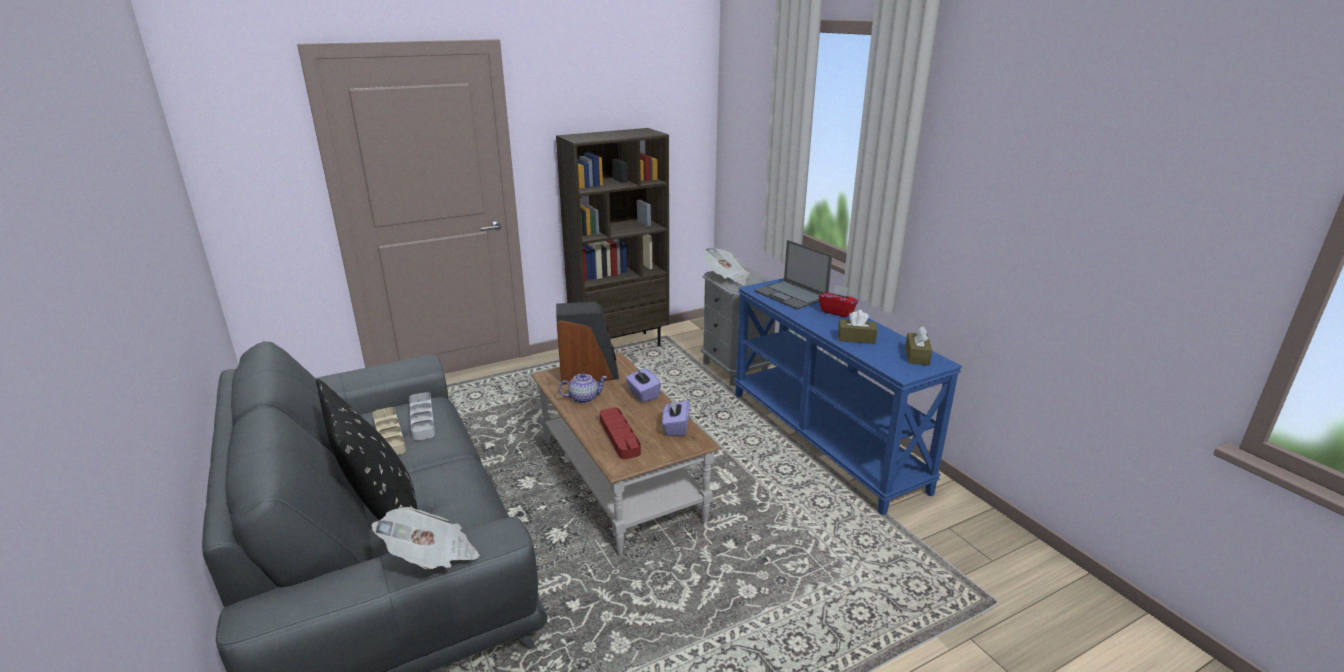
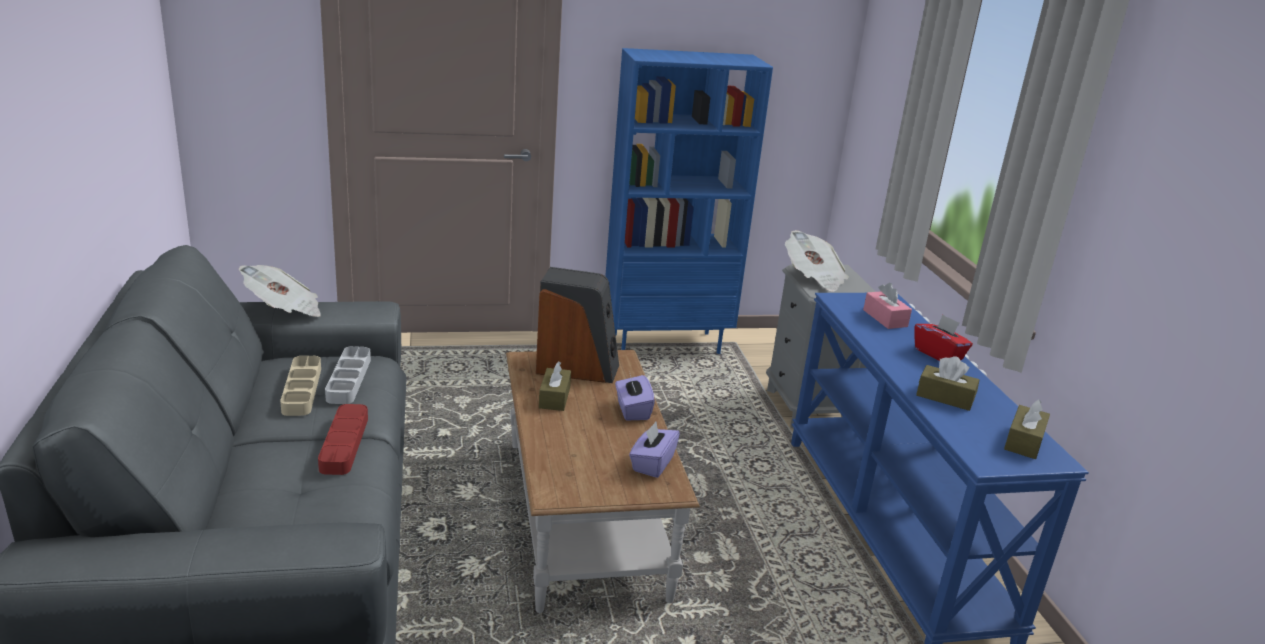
camera: 15 degrees right, 0 degrees up
black pillow [316,379,418,520] -> none
newspaper [371,507,480,570] -> newspaper moved to [239,265,321,317]
brown bookcase [556,128,669,346] -> blue bookcase [605,48,773,354]
teapot [558,373,607,404] -> brown tissue box [539,361,571,411]
red tray [600,408,641,459] -> red tray moved to [318,404,368,475]
laptop [754,240,832,310] -> pink tissue box [863,283,912,329]

